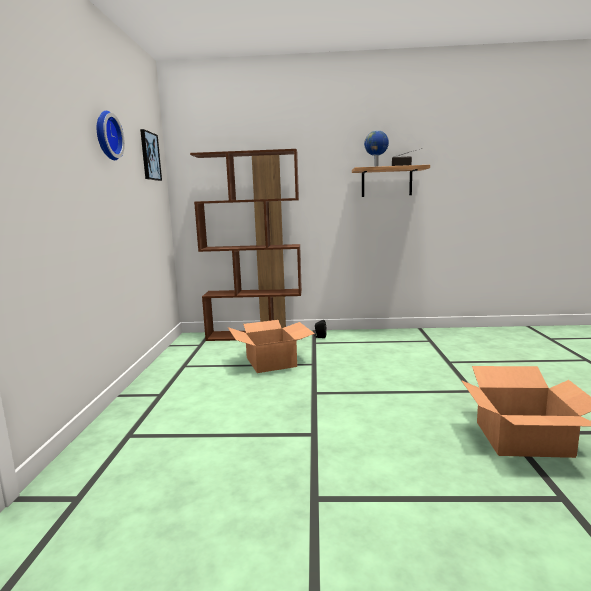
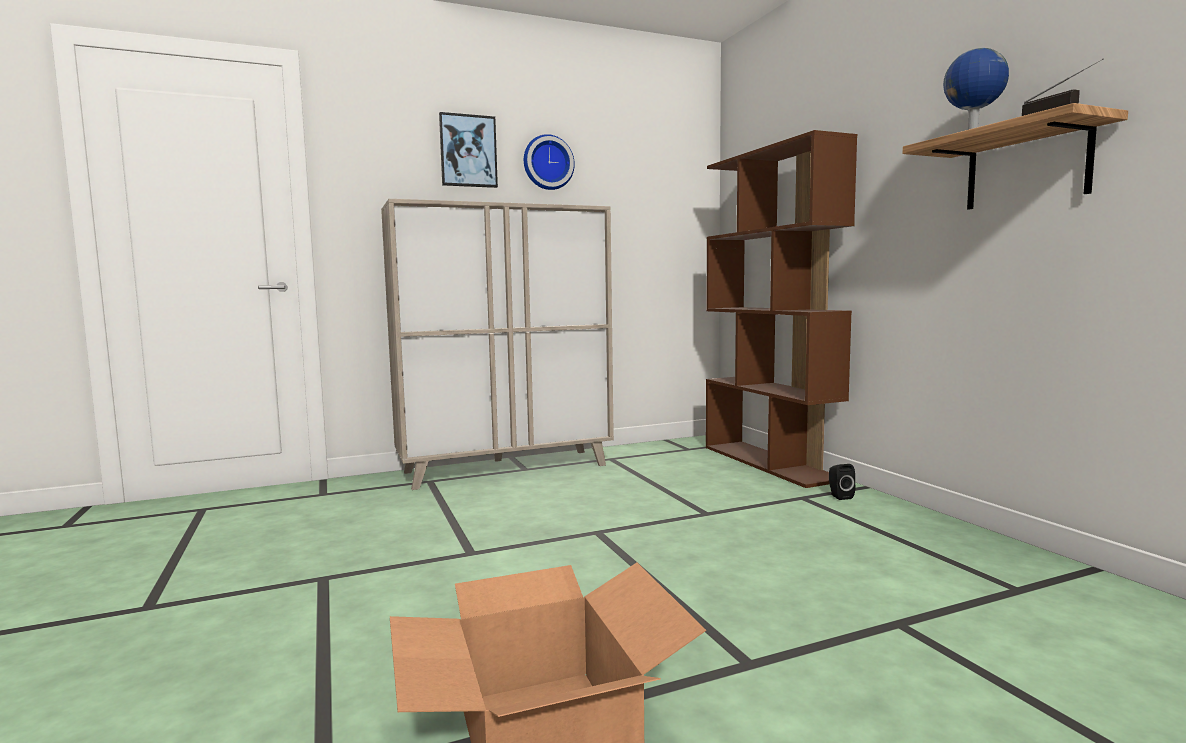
camera: 65 degrees right, 5 degrees down
picture [140,129,162,181] -> picture moved to [439,112,498,188]
cardboard box [228,320,315,373] -> none
none -> beige cabinet [381,199,614,490]

